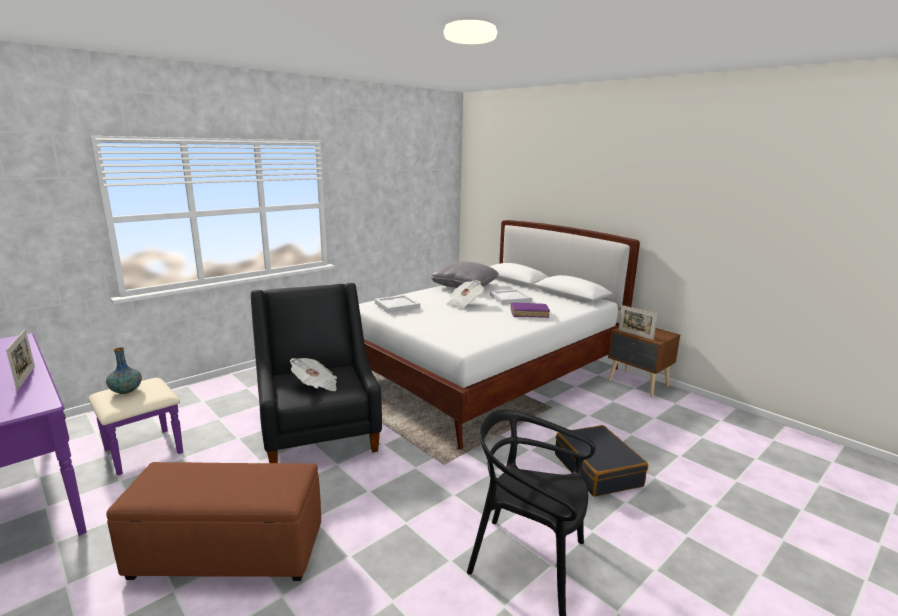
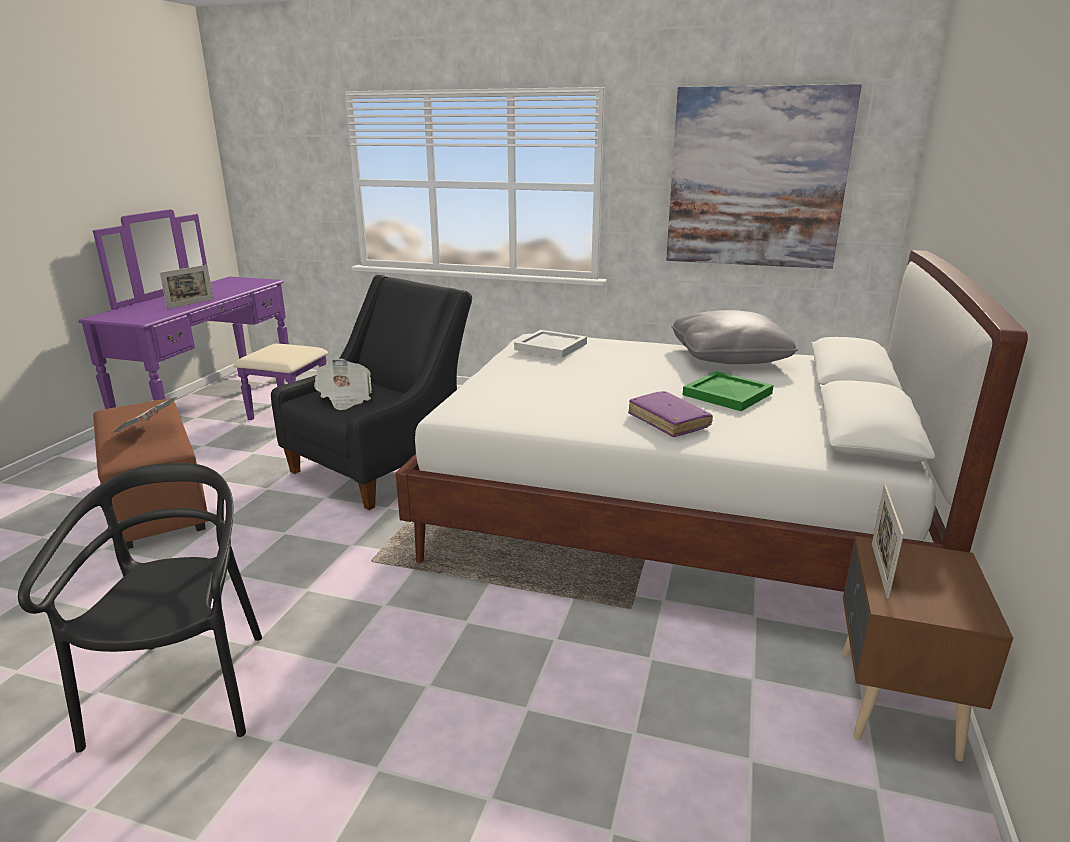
camera: 60 degrees right, 5 degrees up
vase [106,347,142,394] -> none
newspaper [446,280,484,307] -> newspaper moved to [112,397,177,434]
white tray [490,289,532,305] -> green tray [683,371,773,411]
black suitcase [555,425,648,497] -> none
none -> picture [666,84,862,269]

